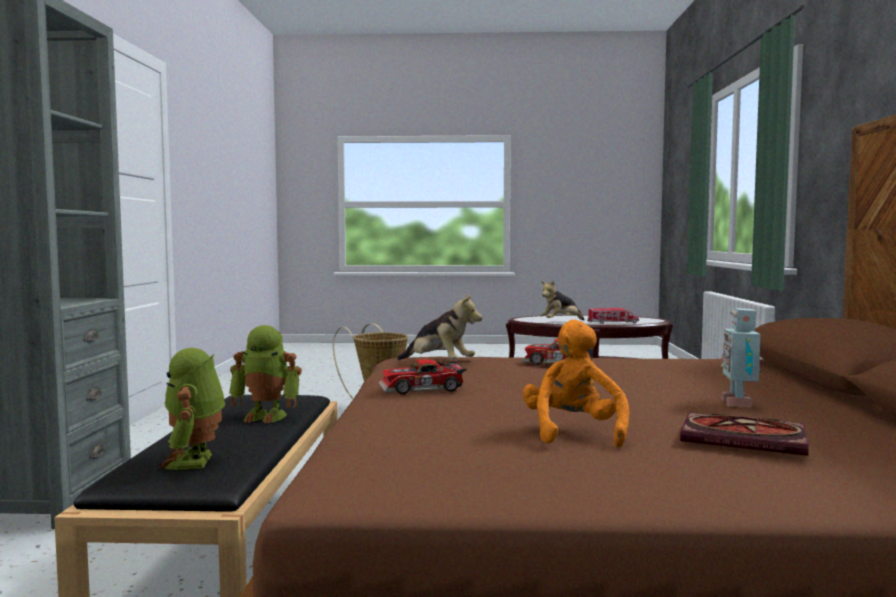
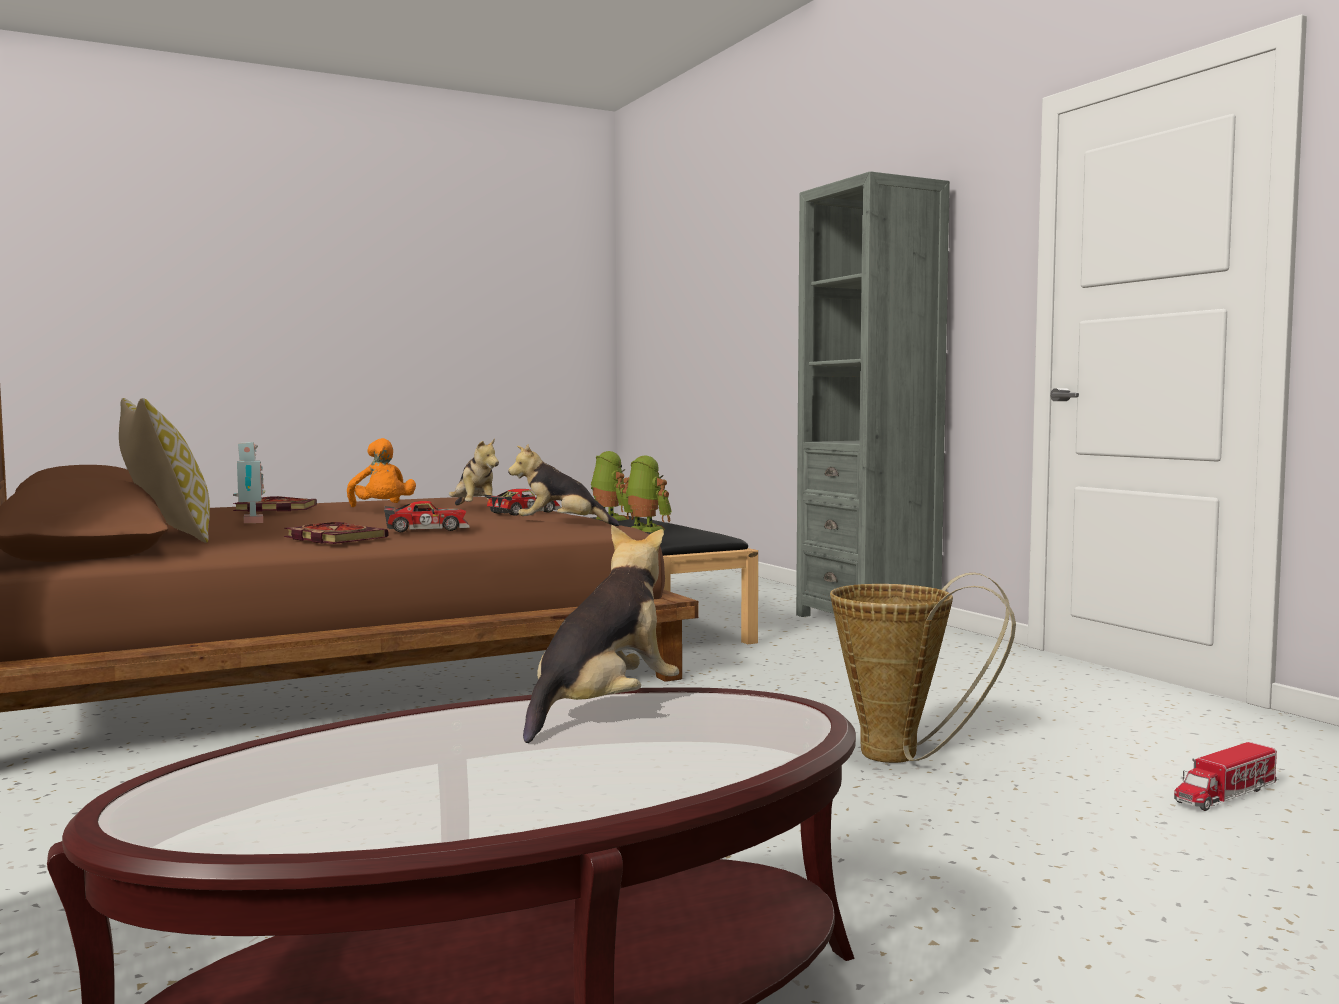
camera: 150 degrees right, 0 degrees up
toy robot [229,325,302,423] -> toy robot turned 60 degrees clockwise [620,455,672,532]
toy truck [587,308,639,324] -> toy truck moved to [1174,742,1277,811]
none -> pillow [119,398,210,543]
none -> book [284,522,389,544]
none -> plush toy [449,438,499,505]

